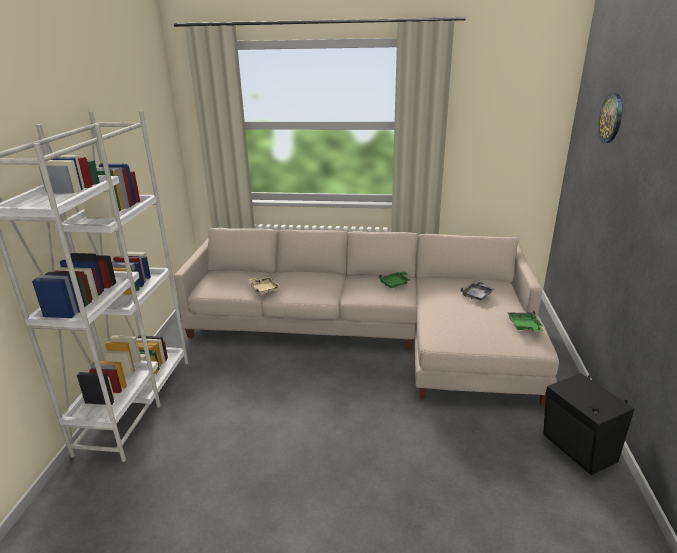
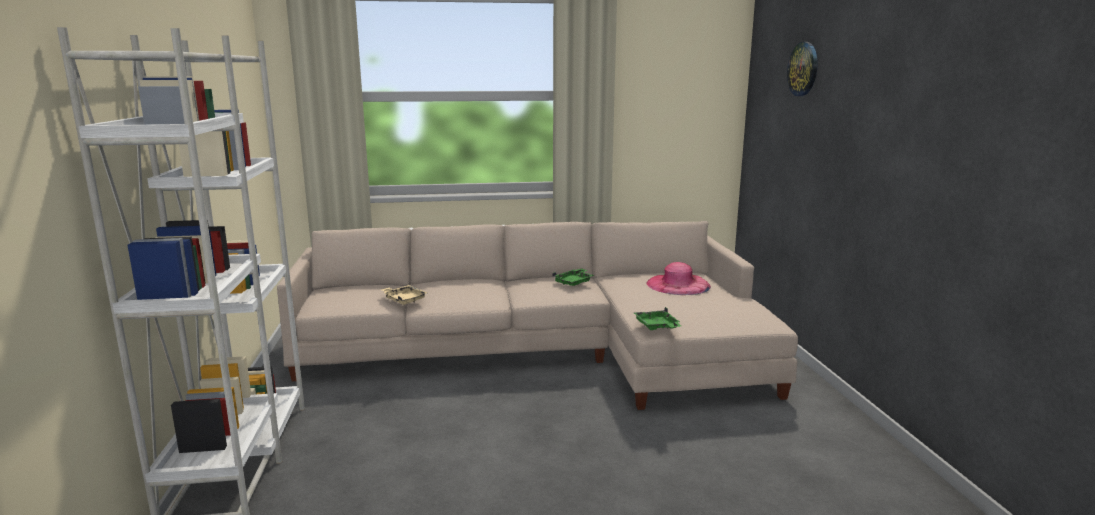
camera: 15 degrees left, 10 degrees down
grey tray [461,281,495,301] -> pink hat [646,262,711,295]
green tray [507,311,544,331] -> green tray moved to [634,307,681,330]
black speaker [543,373,634,475] -> none

